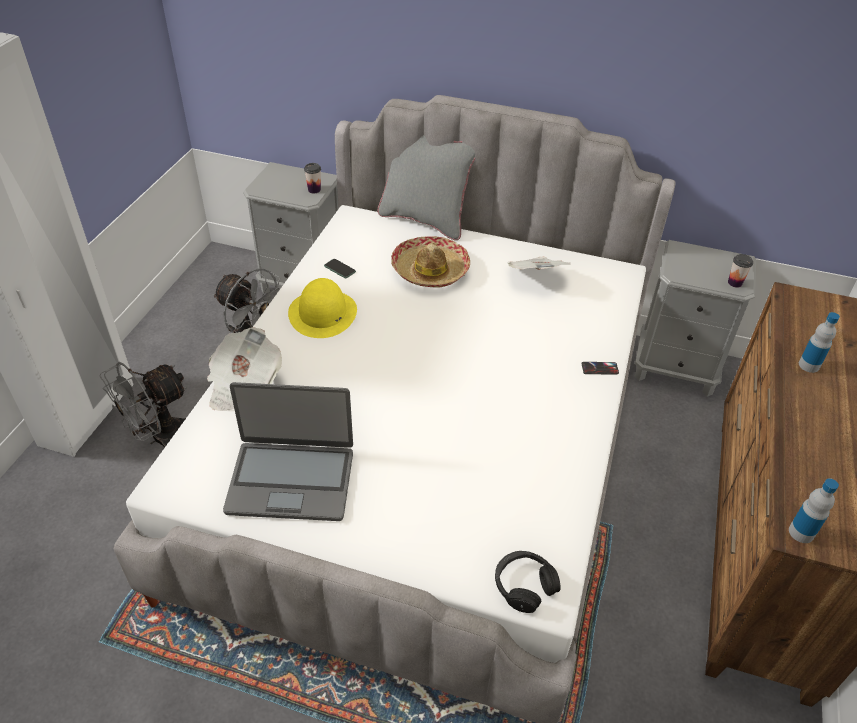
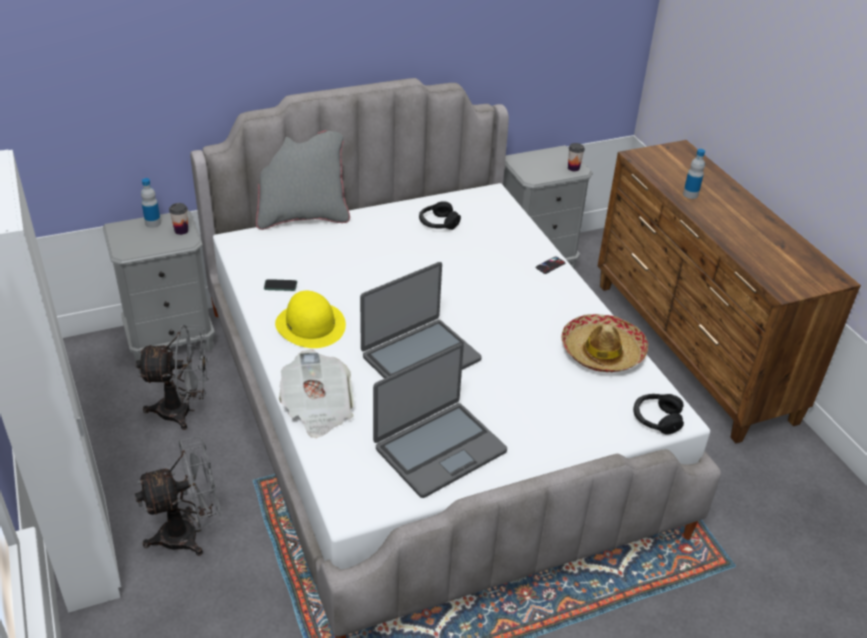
camera: 40 degrees left, 5 degrees down
grey fan [99,362,187,448] -> grey fan turned 120 degrees counterclockwise [135,436,221,556]
hat [391,236,470,288] -> hat moved to [561,314,648,372]
newspaper [507,257,571,270] -> black headphones [419,201,461,230]
bottle [789,478,839,543] -> bottle moved to [141,178,161,228]
none -> laptop [360,262,482,379]

